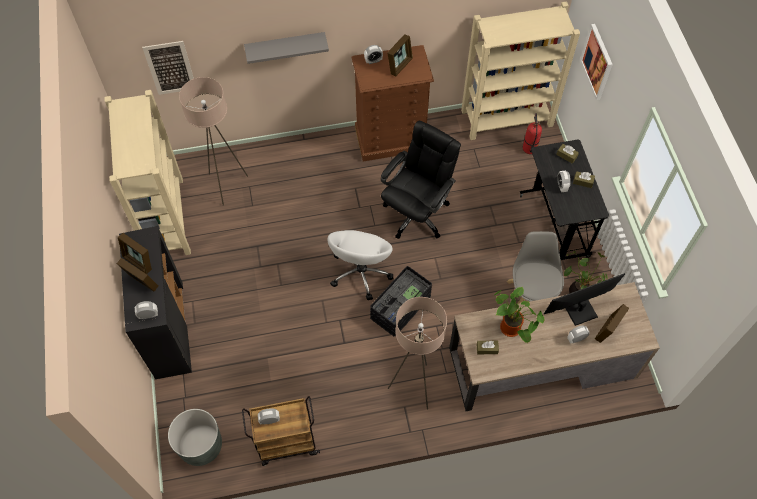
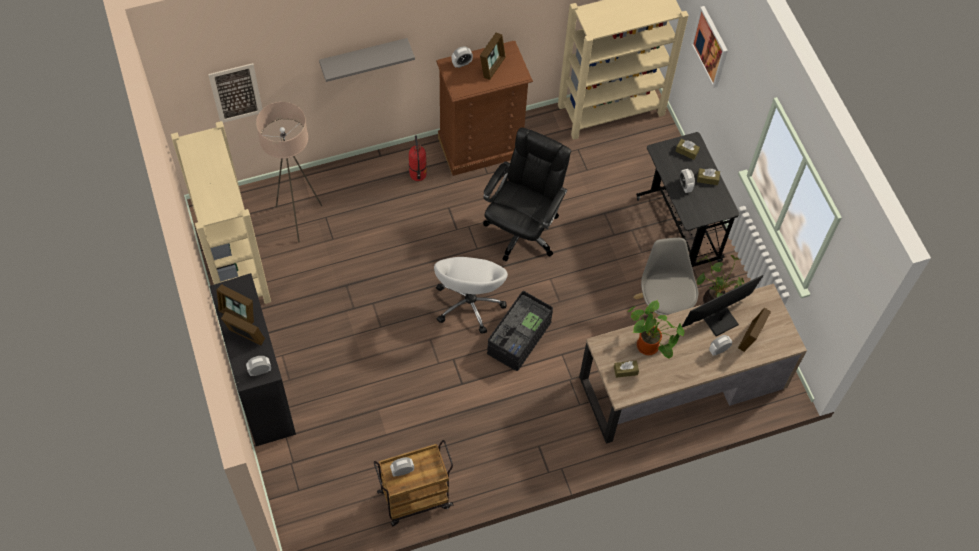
camera: 10 degrees left, 0 degrees up
grey planter [168,409,222,466] -> none
beige floor lamp [388,297,447,410] -> none
fire extinguisher [523,113,542,154] -> fire extinguisher moved to [409,135,427,181]

